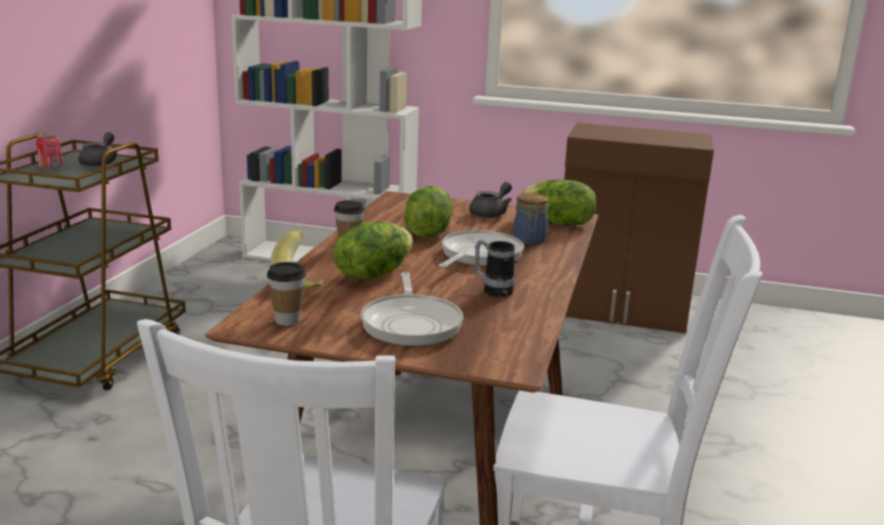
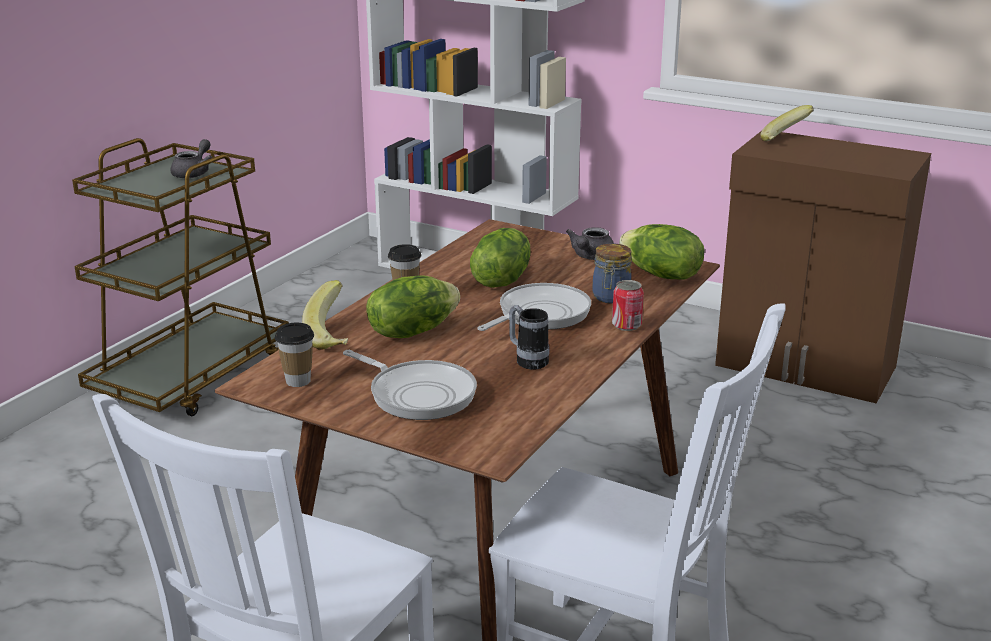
camera: 15 degrees right, 5 degrees up
can [36,133,62,170] -> can moved to [612,280,644,331]
frying pan [361,272,463,346] -> frying pan turned 60 degrees counterclockwise [343,350,477,420]
grey teapot [469,182,512,218] -> grey teapot turned 150 degrees clockwise [566,227,614,260]
none -> banana [760,105,814,141]

